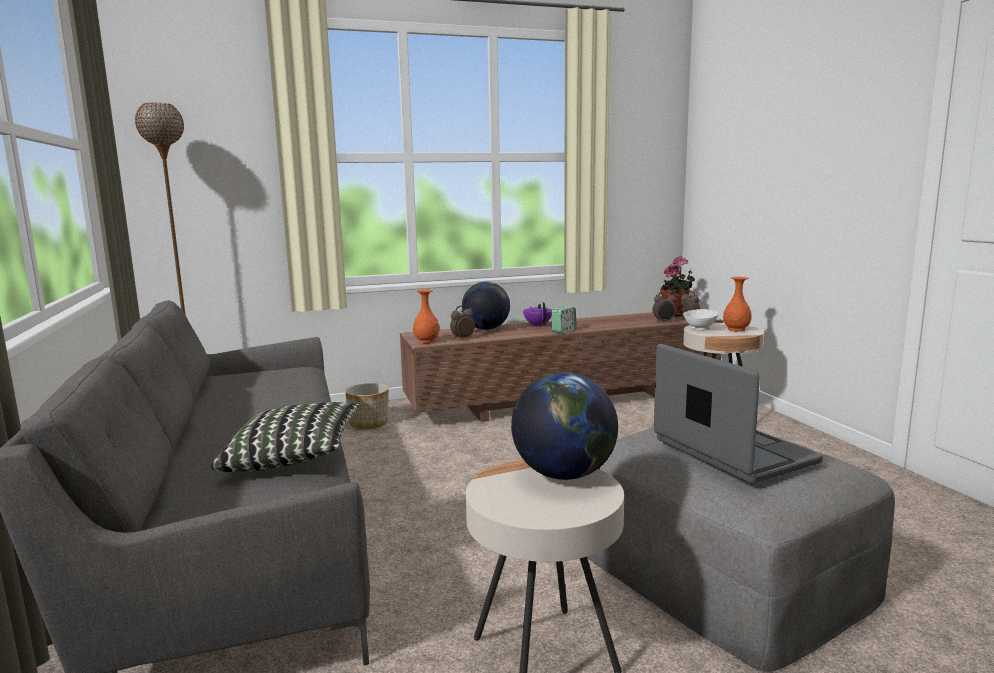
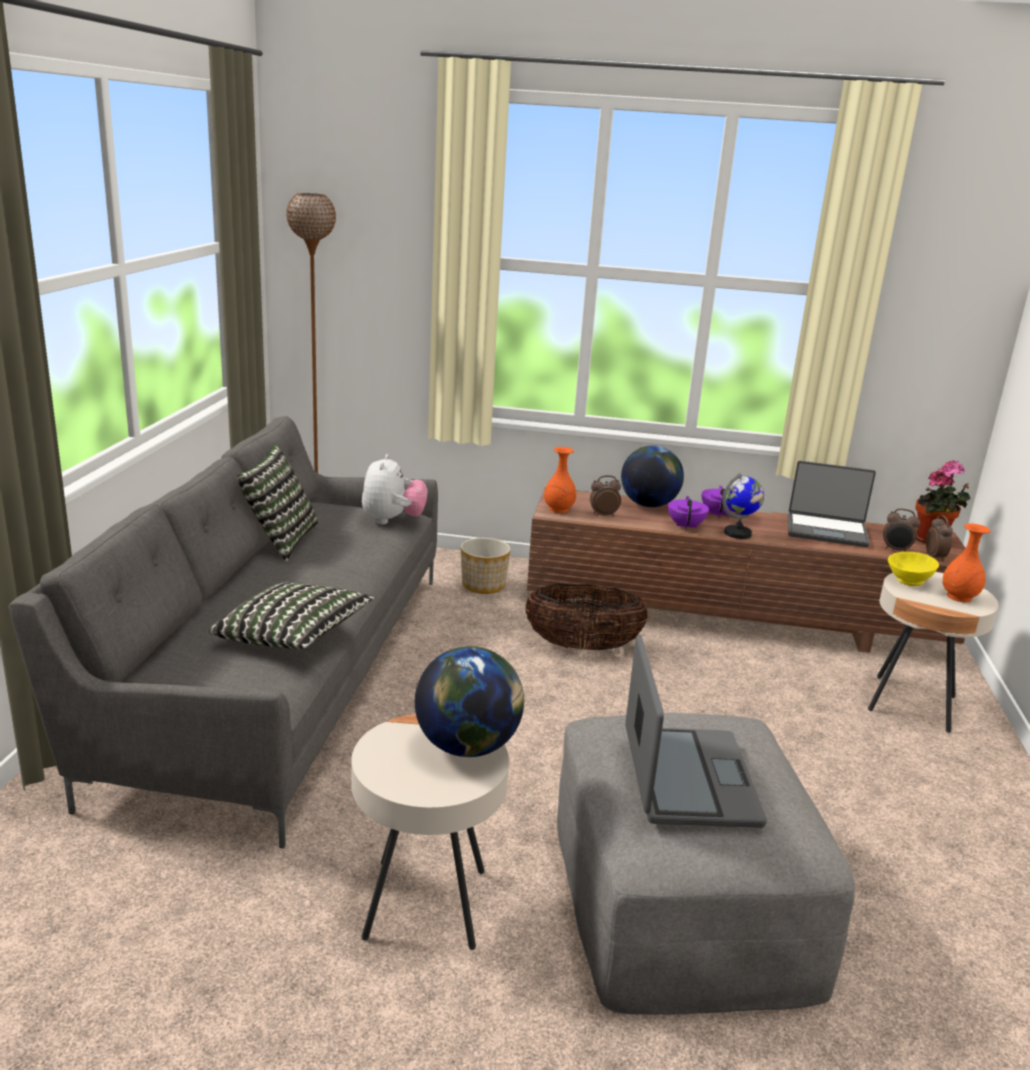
camera: 25 degrees right, 10 degrees up
alarm clock [551,306,576,334] -> globe [722,473,764,539]
white bowl [683,309,718,331] -> yellow bowl [888,552,939,586]
none -> pillow [237,445,318,561]
none -> plush toy [362,454,427,525]
none -> basket [525,584,648,650]
none -> purple teapot [668,496,709,530]
none -> laptop [788,461,876,547]

